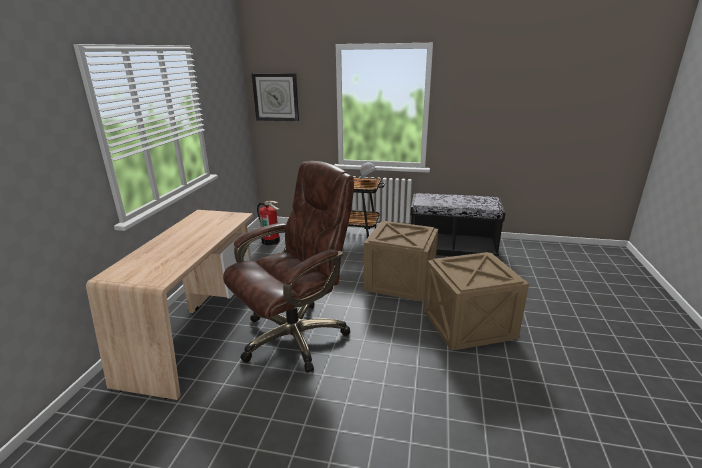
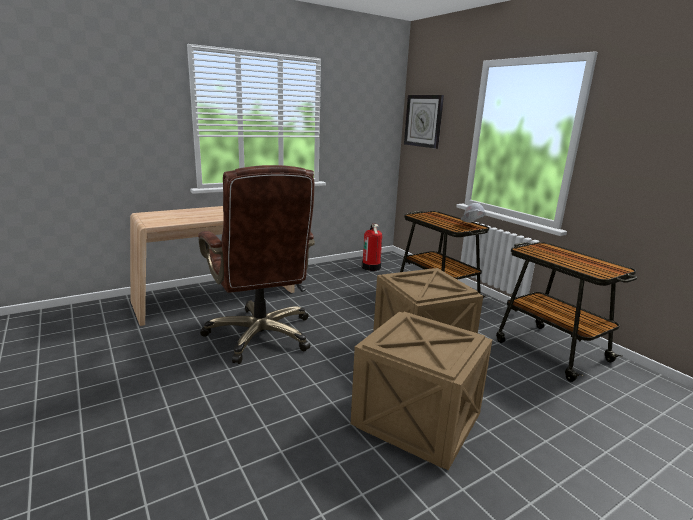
camera: 45 degrees right, 5 degrees down
brown office chair [223,161,354,373] -> brown office chair turned 60 degrees clockwise [198,165,315,364]
black bench [411,193,505,256] -> cart [496,242,637,382]

